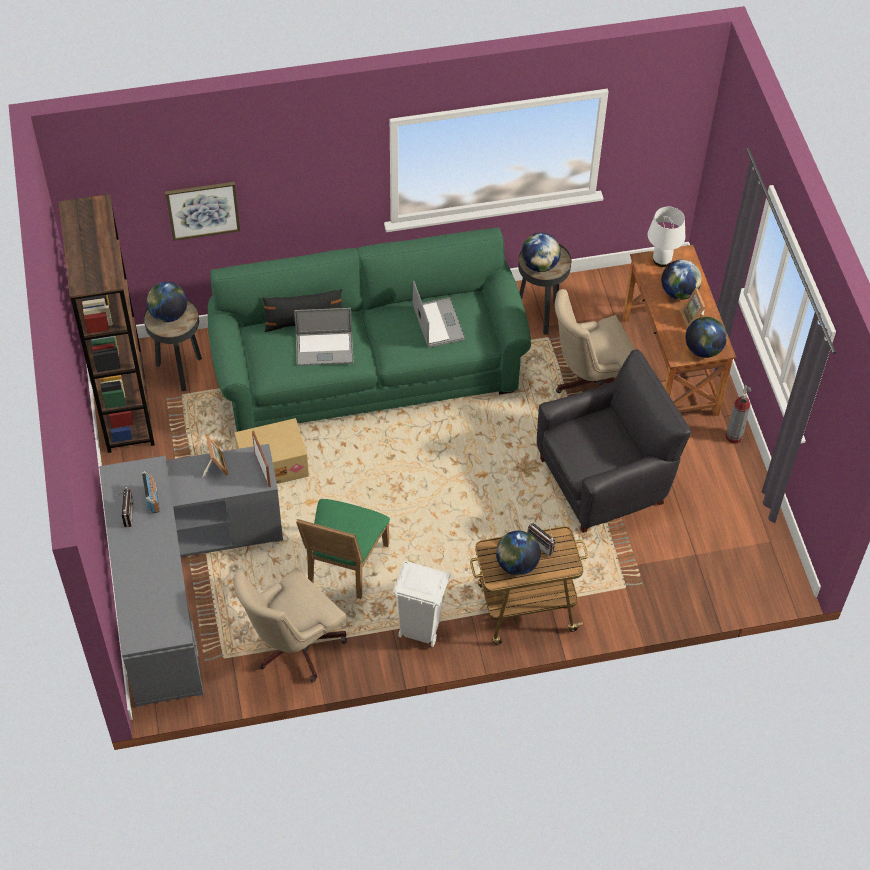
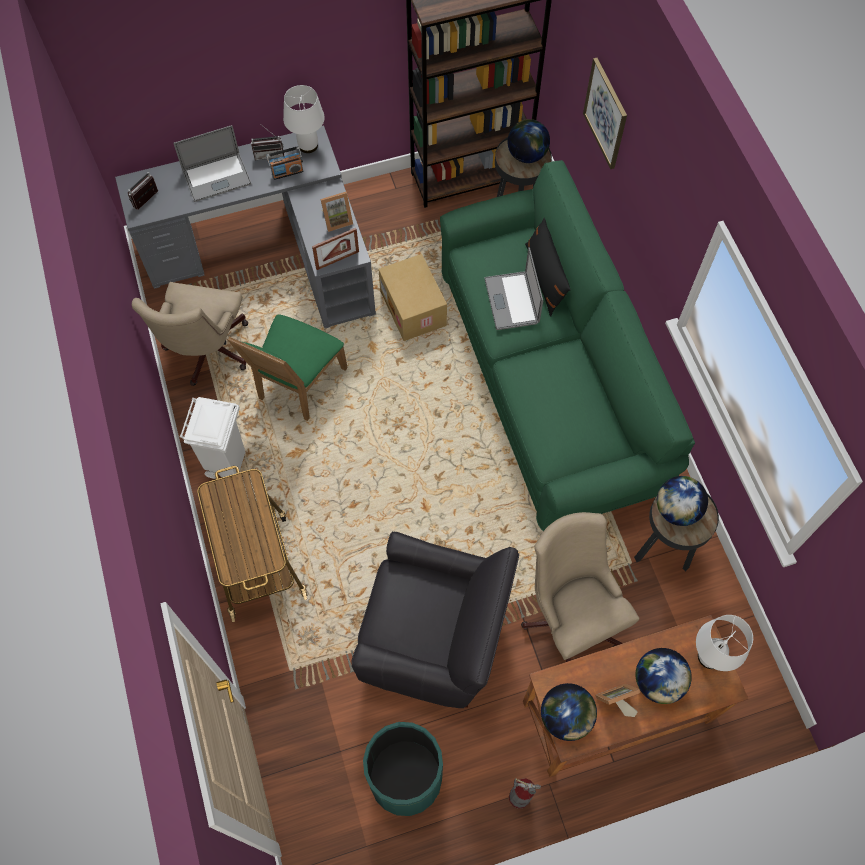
camera: 85 degrees right, 10 degrees up
beige office chair [233,568,347,682] -> beige office chair turned 120 degrees counterclockwise [132,282,248,386]
green chair [296,499,390,599] -> green chair turned 75 degrees counterclockwise [227,314,348,421]
laptop [413,281,465,347] -> laptop moved to [174,125,251,202]
globe [496,531,541,575] -> none
radio [528,519,555,556] -> radio moved to [127,172,158,210]
black armchair [537,349,691,533] -> black armchair turned 45 degrees counterclockwise [351,532,519,708]
none -> white table lamp [283,85,325,153]
none -> green trash can [363,722,443,816]

